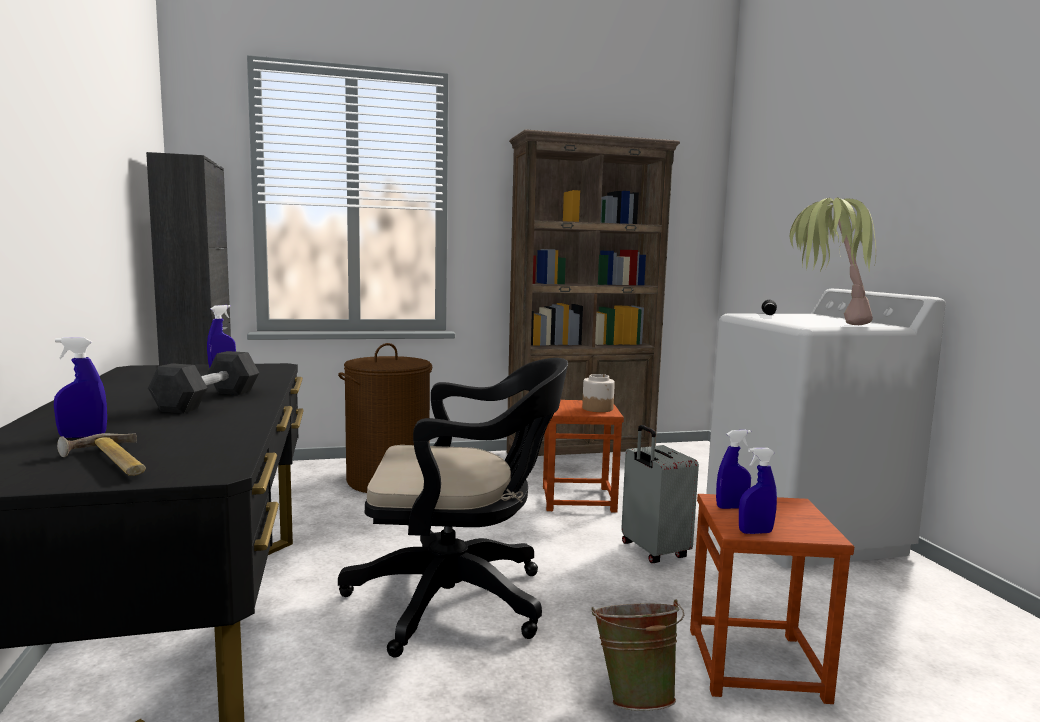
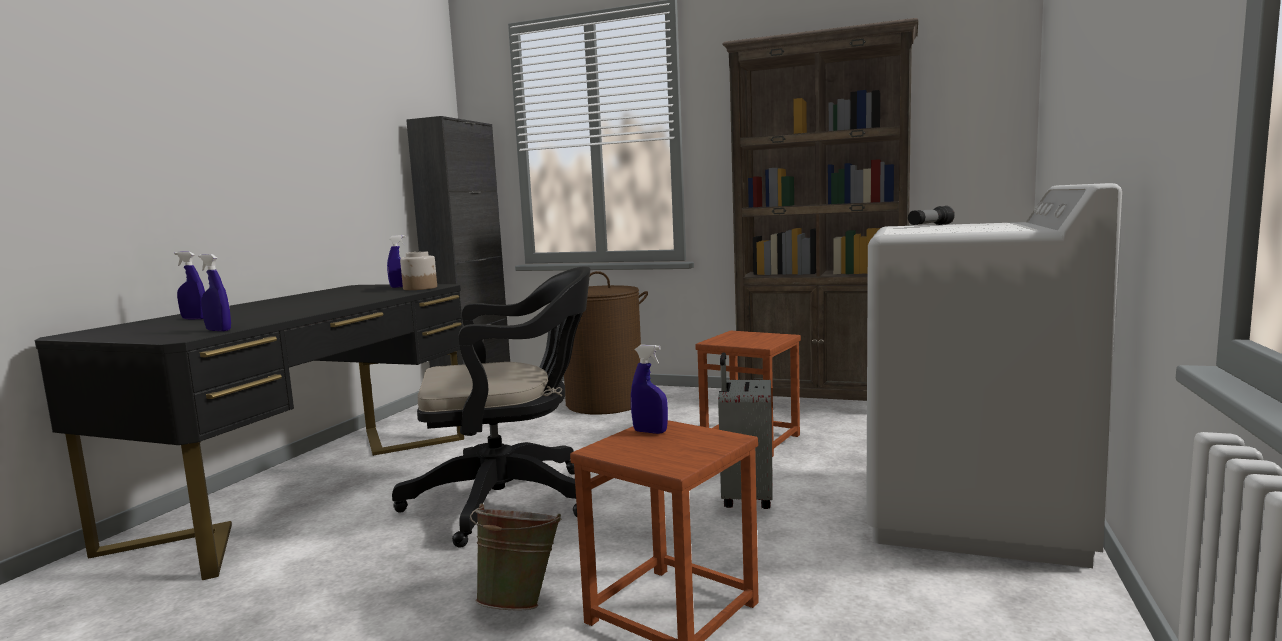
camera: 35 degrees right, 0 degrees up
hammer [57,433,146,476] -> none
black dumbbell [148,351,259,413] -> none
black office chair [338,358,568,658] -> black office chair turned 45 degrees counterclockwise [392,267,590,548]
jar [582,374,615,412] -> jar moved to [400,251,437,290]
blue spray bottle [739,448,777,534] -> blue spray bottle moved to [198,254,231,331]
potted plant [790,198,876,325] -> none

